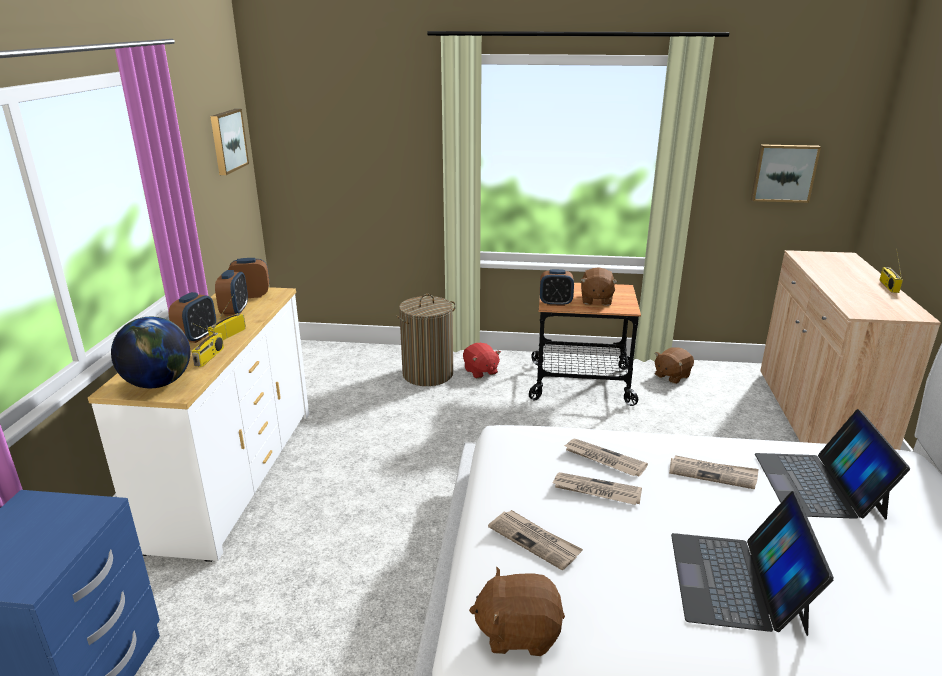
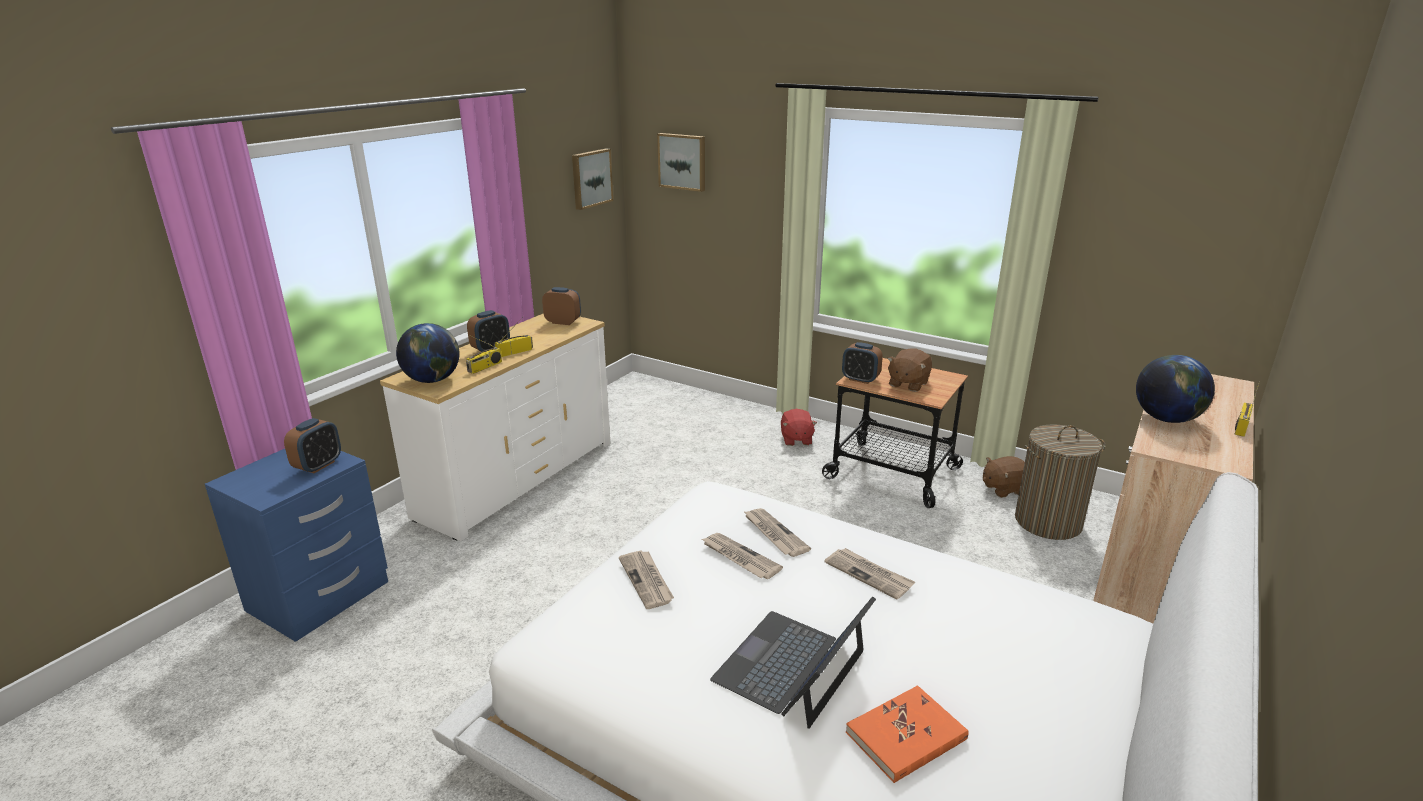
camera: 25 degrees right, 0 degrees up
alarm clock [215,270,248,316] -> alarm clock moved to [284,418,341,473]
laundry basket [396,294,456,386] -> laundry basket moved to [1015,425,1106,540]
brown plush toy [469,567,565,656] -> none
picture [751,144,821,203] -> picture moved to [657,133,705,192]
laptop [755,409,910,520] -> none
none -> orange book [846,685,968,783]
none -> globe [1136,355,1215,423]

